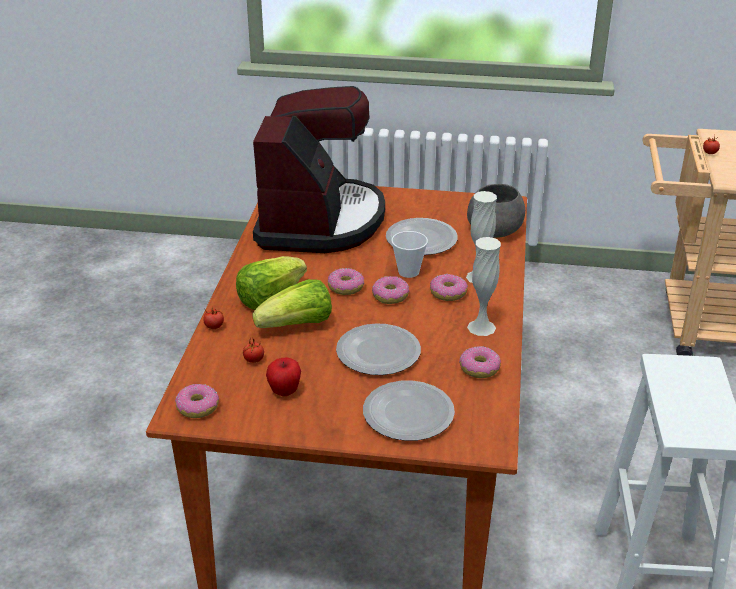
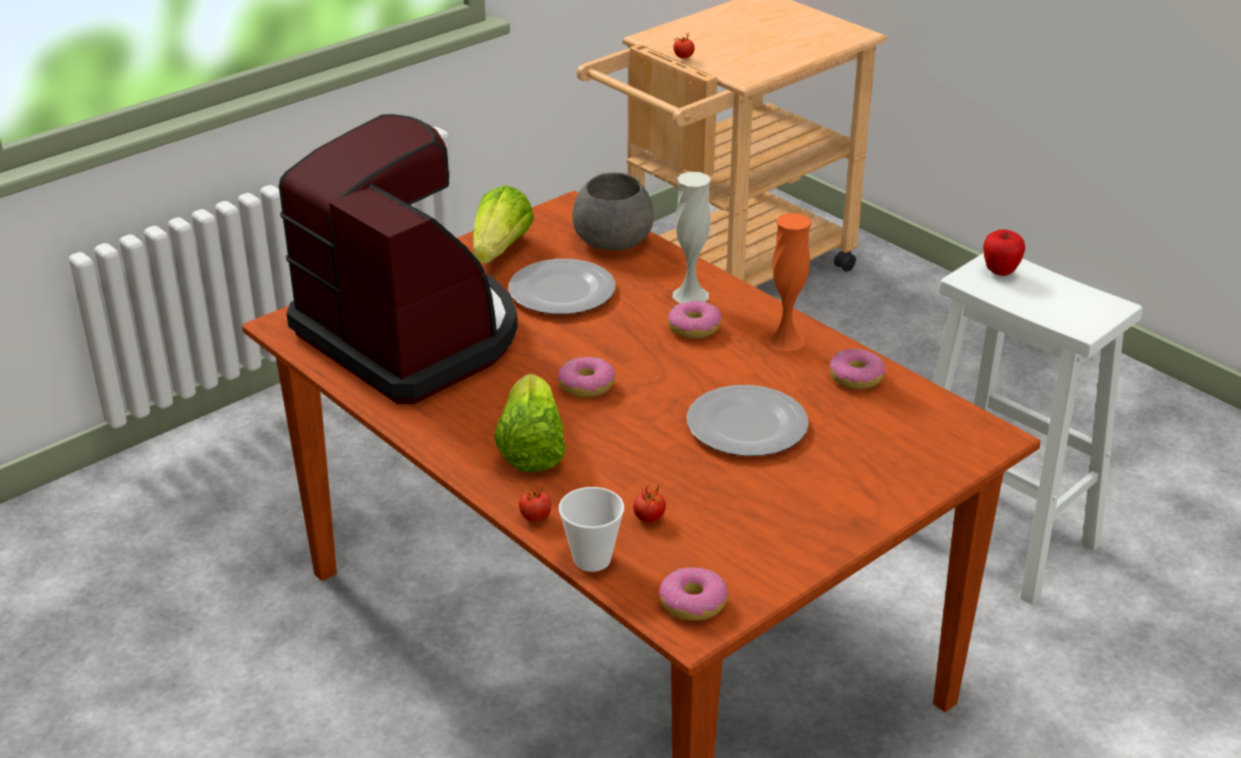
camera: 50 degrees left, 0 degrees up
lettuce [252,279,332,328] -> lettuce moved to [473,185,534,263]
apple [266,358,301,396] -> apple moved to [983,229,1025,276]
plate [363,380,455,441] -> none
donut [372,276,409,304] -> none
cup [391,231,428,278] -> cup moved to [559,487,624,572]
white vase [467,237,501,336] -> orange vase [767,213,811,351]

